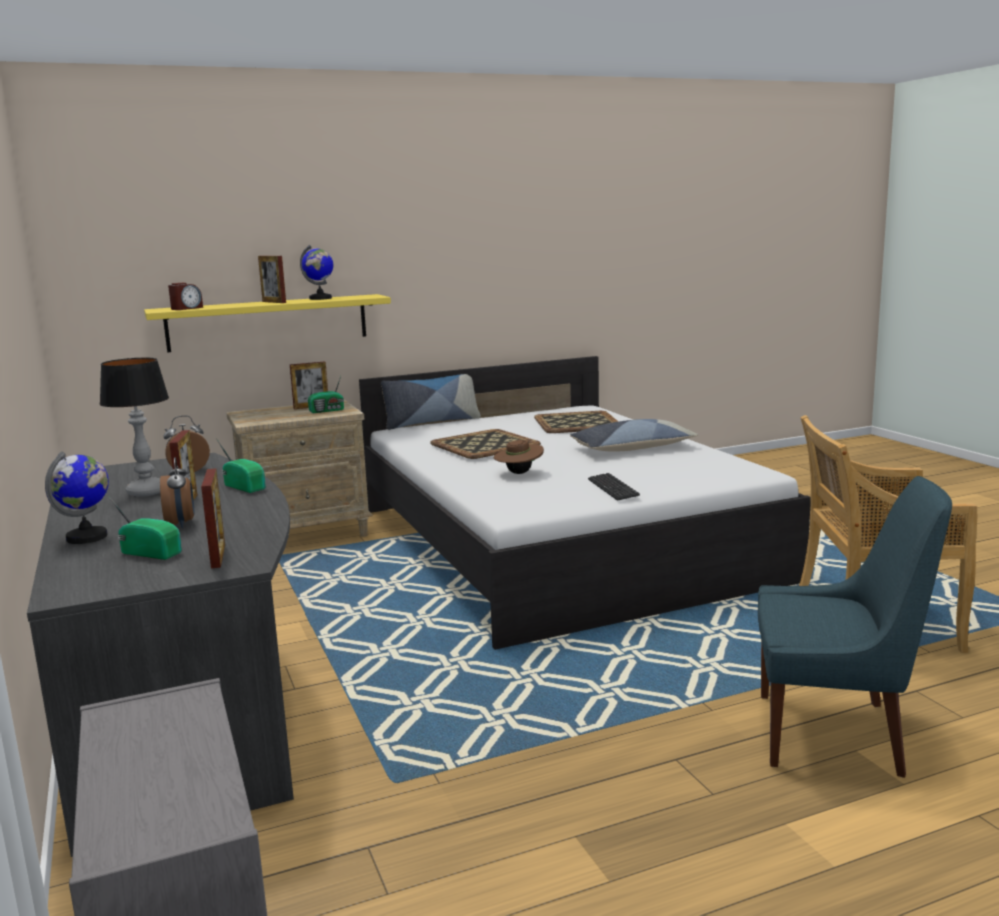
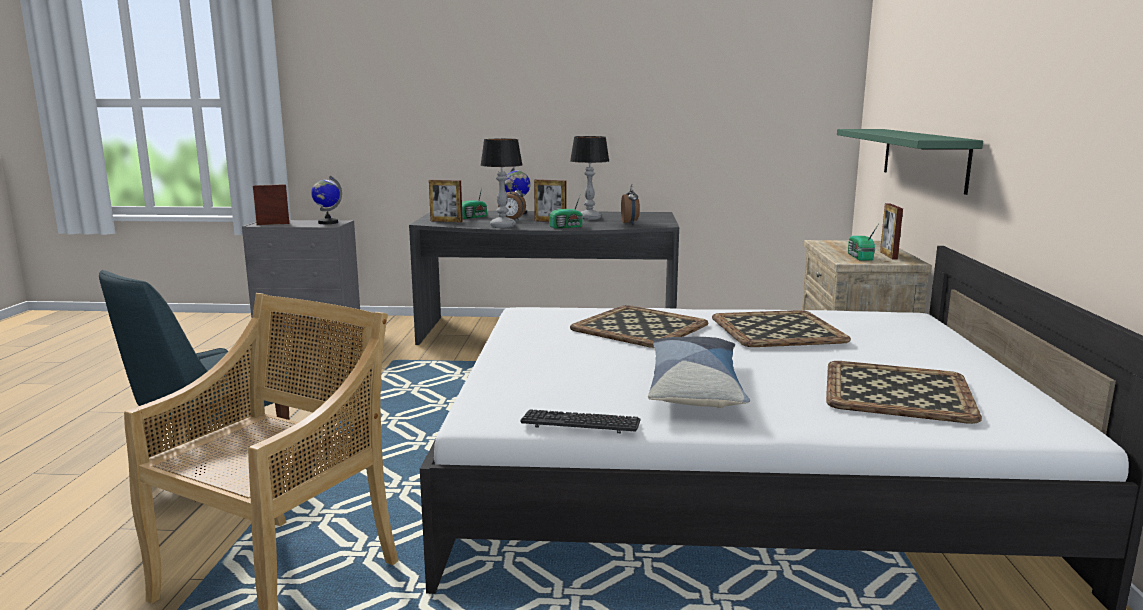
camera: 115 degrees right, 0 degrees up
yellow shelf [144,294,391,353] -> green shelf [837,129,983,195]
alarm clock [168,283,203,310] -> none
picture frame [258,256,286,303] -> picture frame moved to [253,184,289,225]
globe [300,245,333,300] -> globe moved to [311,176,342,224]
pillow [381,374,481,430] -> none
brown hat [494,438,544,474] -> tray [570,305,708,348]
keyboard [588,473,640,501] -> keyboard moved to [520,409,640,433]
none -> table lamp [480,138,522,228]

